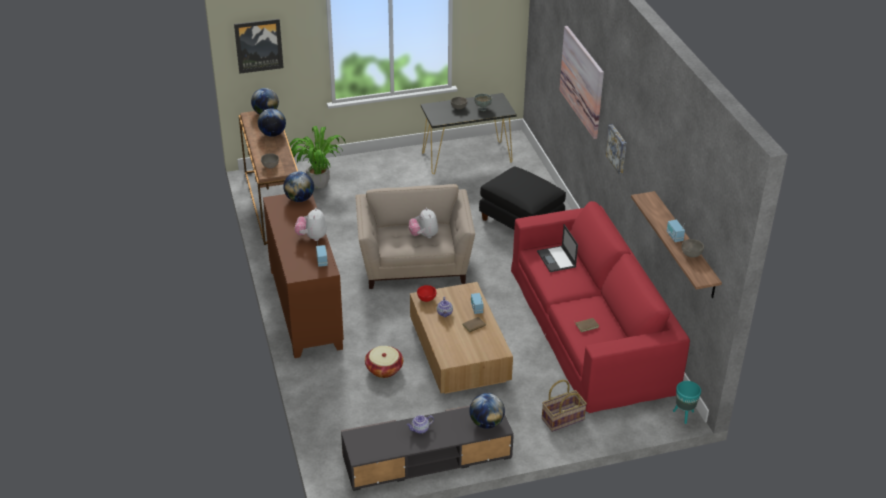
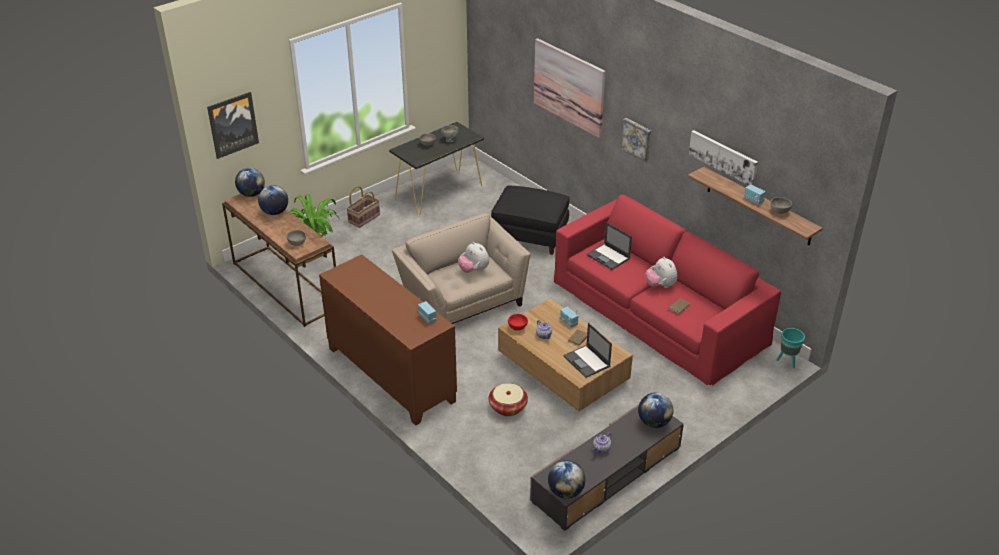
camera: 25 degrees left, 0 degrees up
globe [283,171,314,202] -> globe moved to [548,460,585,499]
plush toy [295,208,327,241] -> plush toy moved to [645,257,677,288]
basket [542,380,587,432] -> basket moved to [346,186,380,228]
none -> laptop [563,323,612,378]
none -> picture [689,130,758,185]

